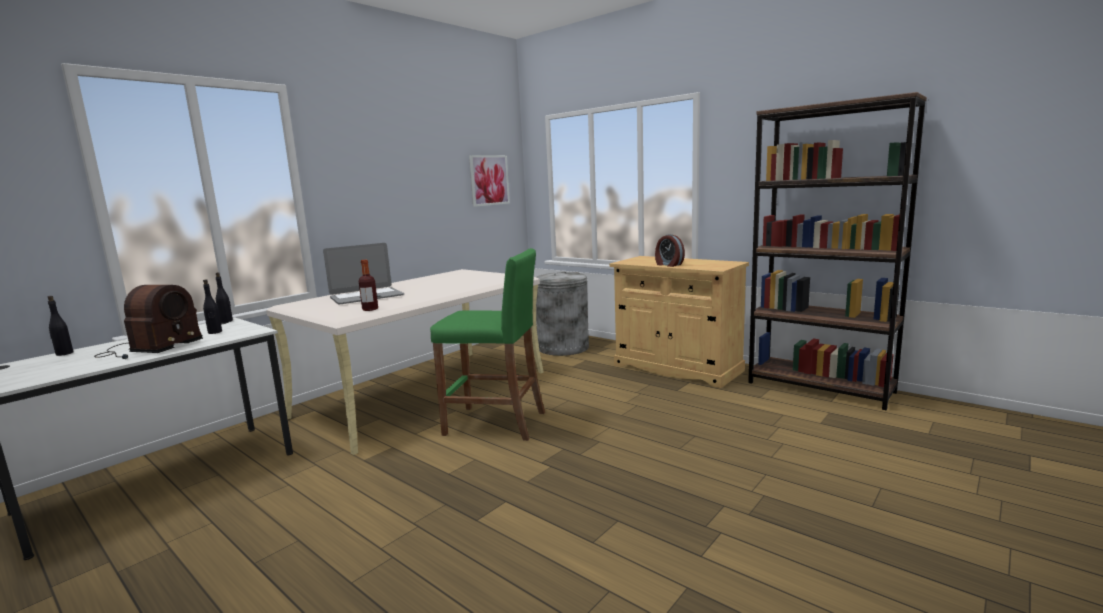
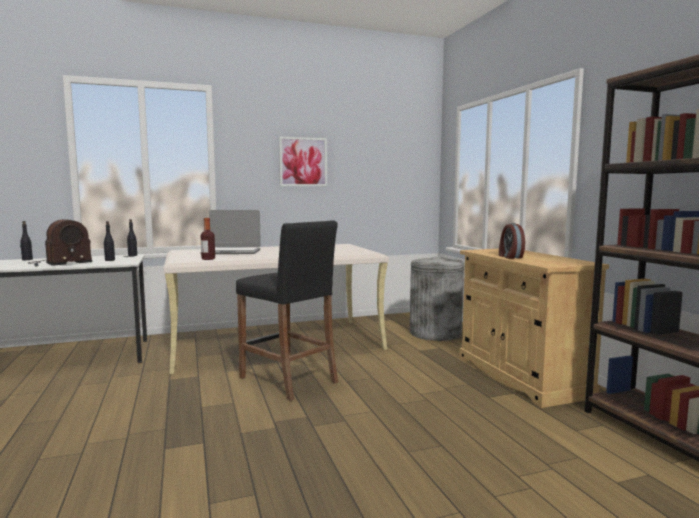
camera: 30 degrees right, 5 degrees down
green stool [430,248,545,441] -> black stool [236,220,338,401]
picture [469,155,510,207] -> picture moved to [279,137,327,186]

